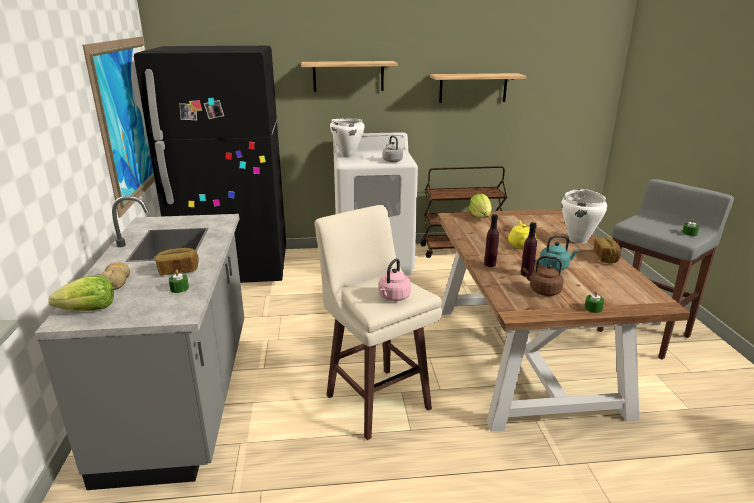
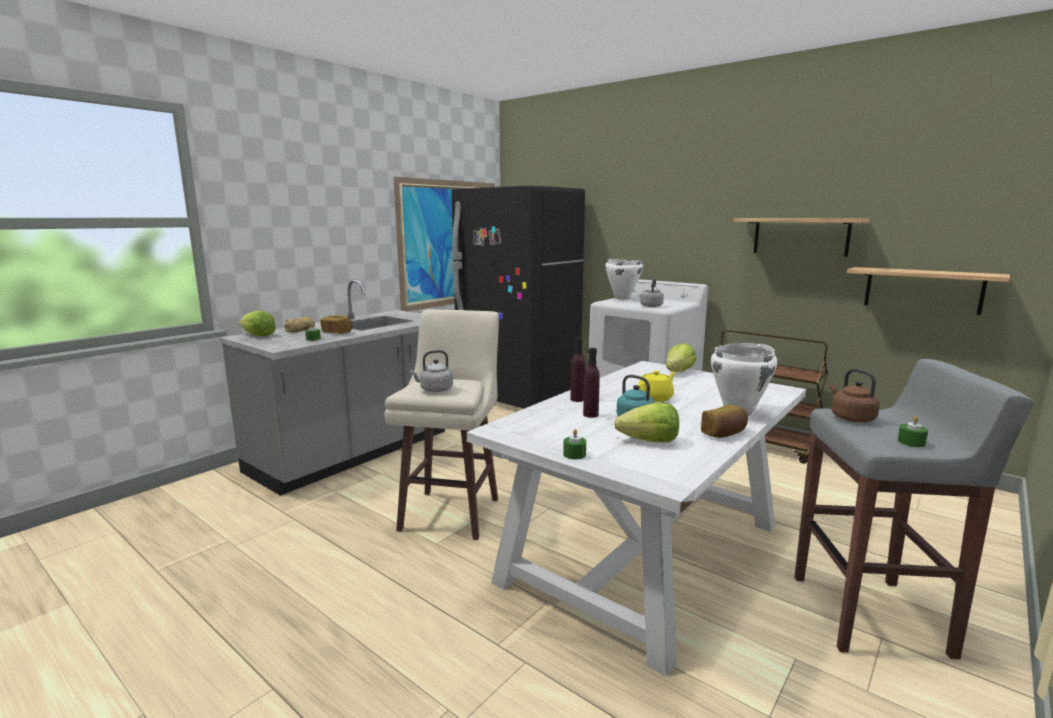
camera: 45 degrees right, 10 degrees down
shelf [301,61,398,92] -> shelf moved to [847,267,1010,315]
pink kettle [379,258,411,301] -> grey kettle [410,350,453,392]
brown dining table [437,209,690,432] -> white dining table [467,361,806,676]
brown kettle [523,256,564,296] -> brown kettle moved to [829,369,880,422]
none -> lettuce [614,403,679,442]

